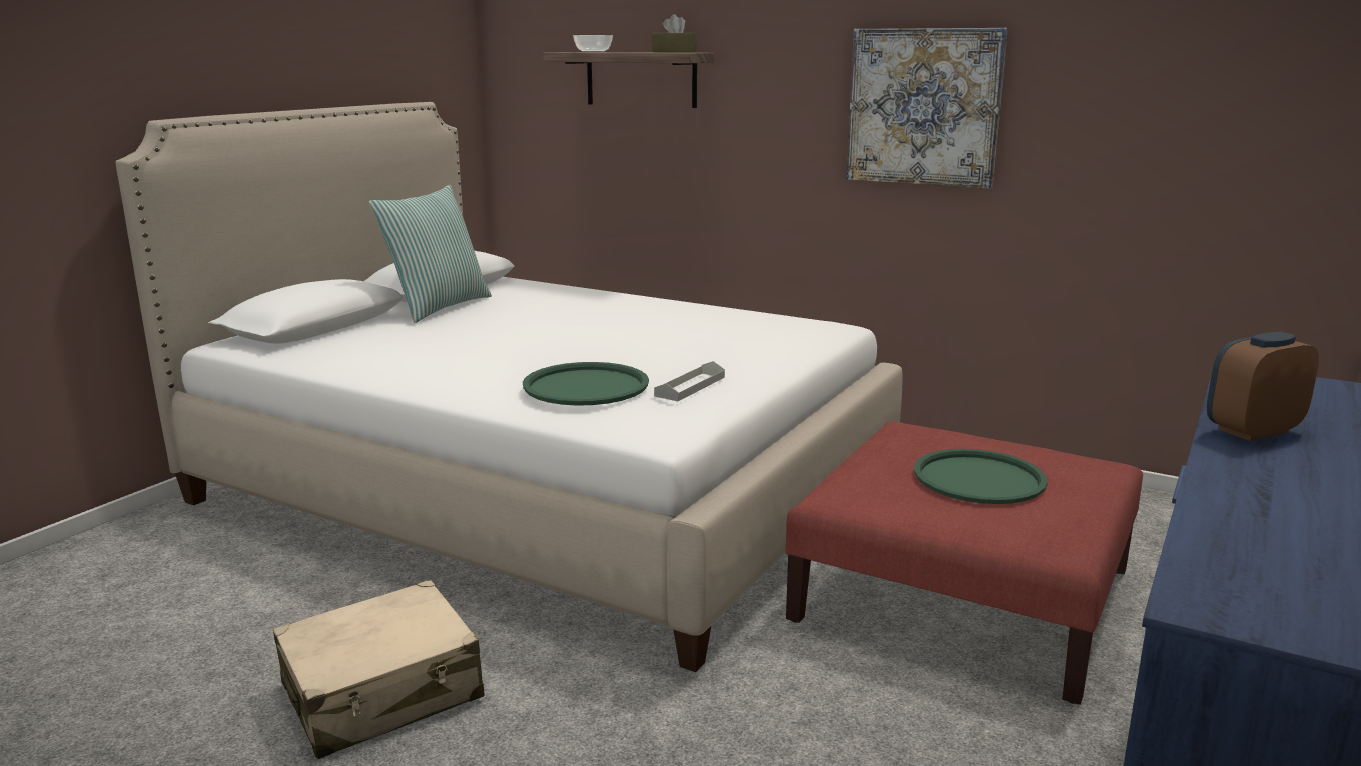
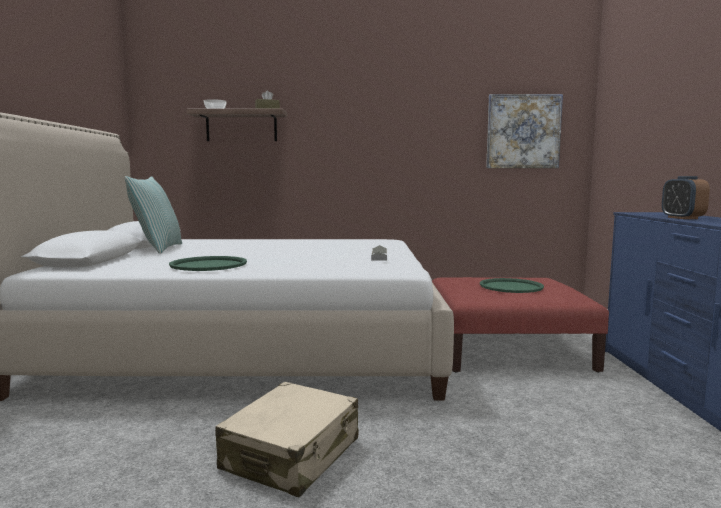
camera: 30 degrees left, 10 degrees down
green tray [523,362,649,406] -> green tray moved to [169,256,247,271]
picture [846,28,1008,189] -> picture moved to [486,94,563,168]
alarm clock [1207,332,1319,441] -> alarm clock turned 45 degrees counterclockwise [662,176,710,219]

